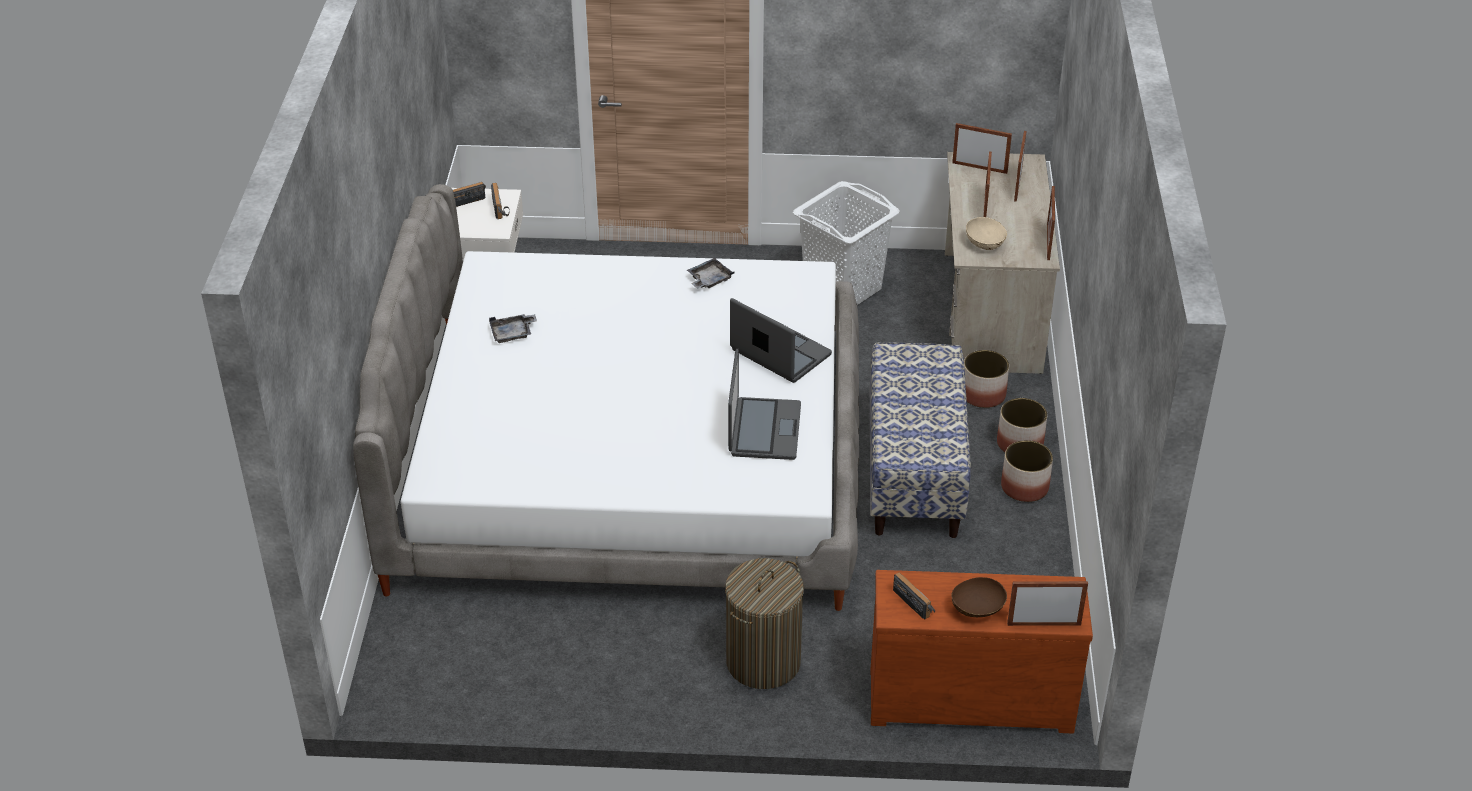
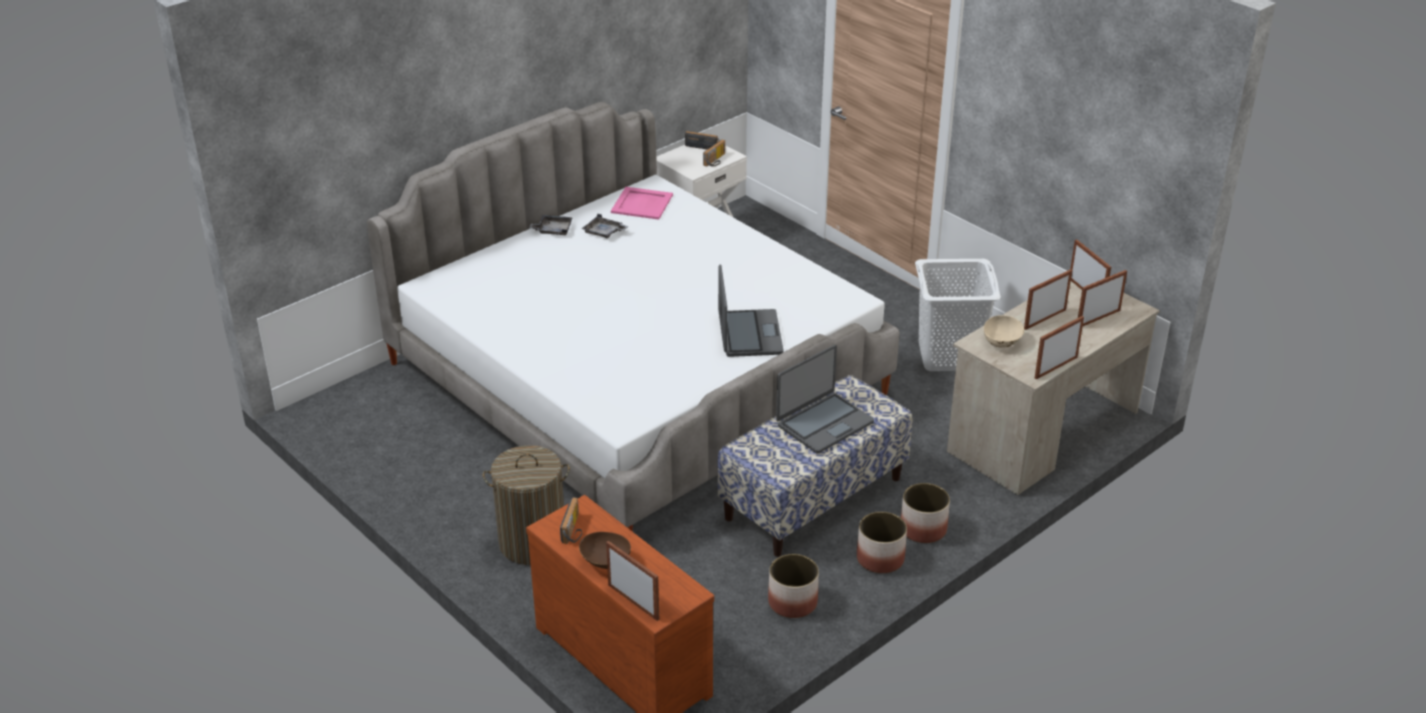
camera: 45 degrees right, 5 degrees down
grey tray [687,258,735,288] -> grey tray moved to [529,215,573,235]
laptop [728,349,801,460] -> laptop moved to [776,345,874,454]
planter [964,350,1009,408] -> planter moved to [768,554,819,618]
none -> pink tray [611,187,673,220]

